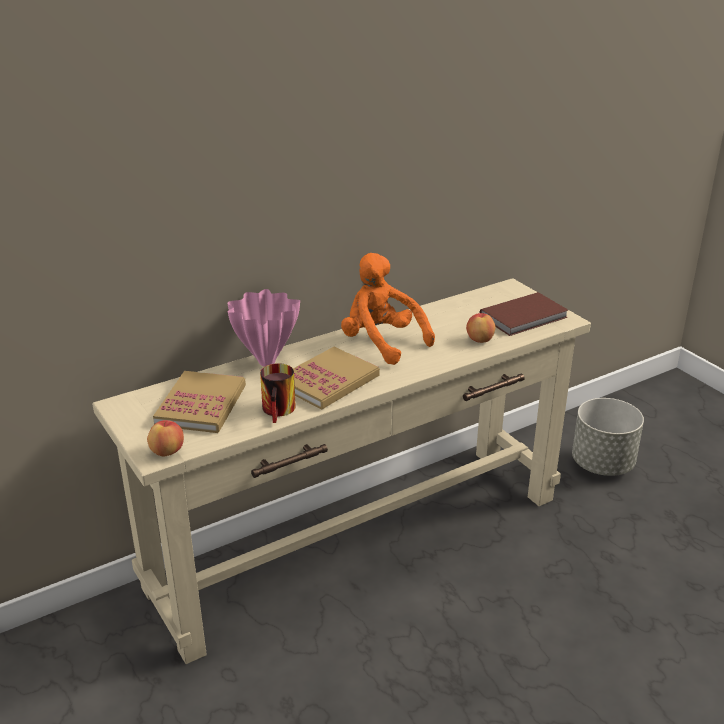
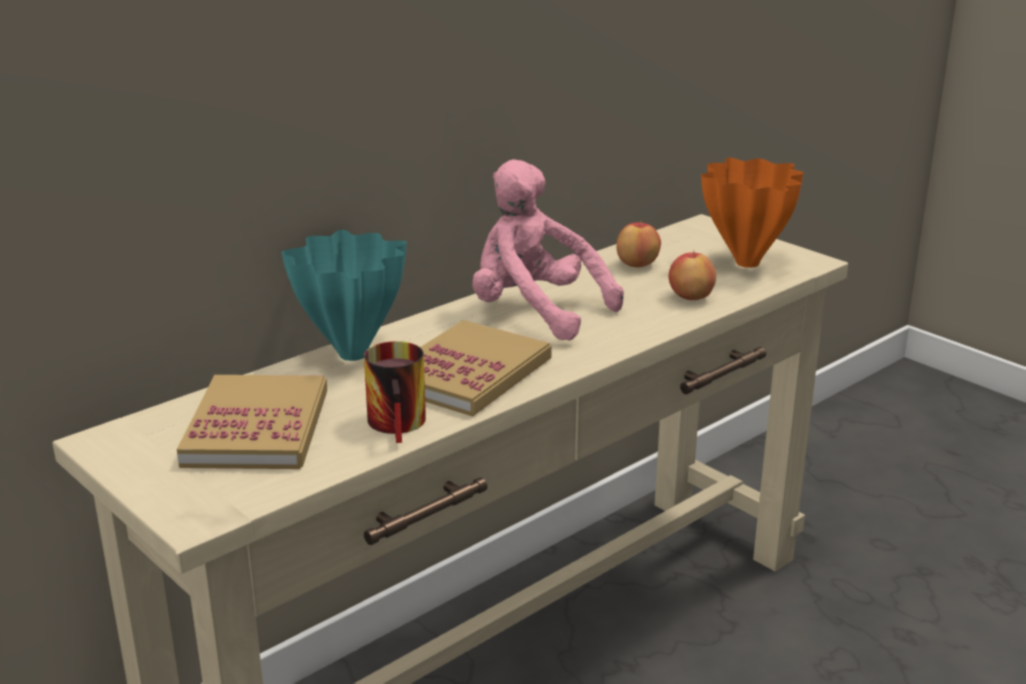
camera: 10 degrees left, 5 degrees down
apple [147,420,184,456] -> apple moved to [616,220,661,267]
pink vase [227,289,300,367] -> turquoise vase [282,230,407,361]
orange plush toy [341,253,435,365] -> pink plush toy [472,159,624,341]
brown book [480,292,568,336] -> orange vase [701,158,804,268]
grey planter [572,398,644,476] -> none

